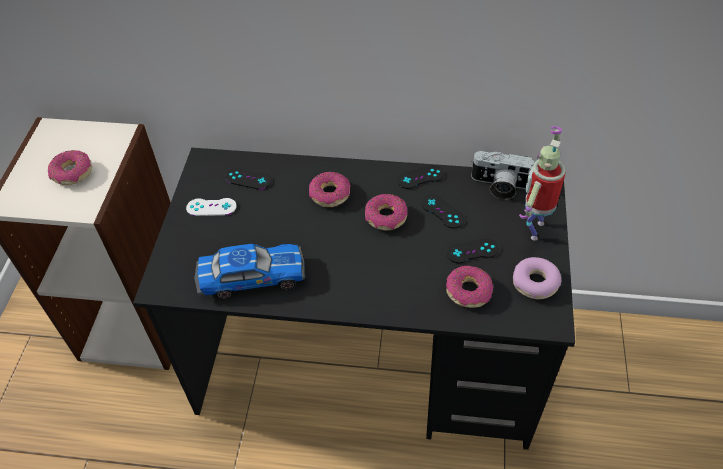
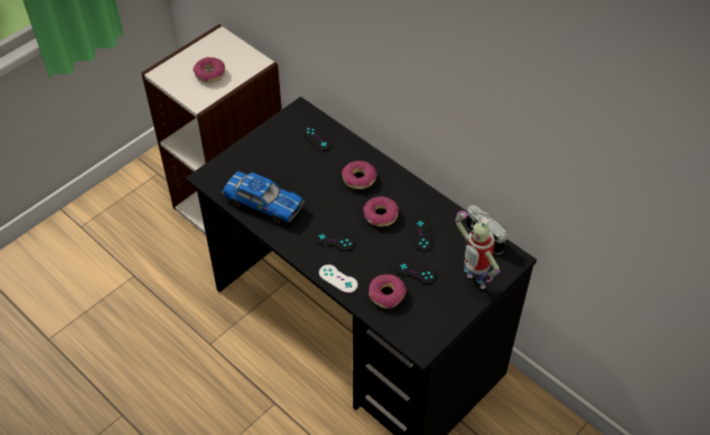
camera: 35 degrees right, 0 degrees up
white game controller [186,198,237,216] -> white game controller moved to [319,265,358,293]
black game controller [397,165,444,189] -> black game controller moved to [314,230,355,251]
donut [513,257,561,299] -> none
toy robot [519,126,565,241] -> toy robot turned 105 degrees counterclockwise [455,211,500,289]

